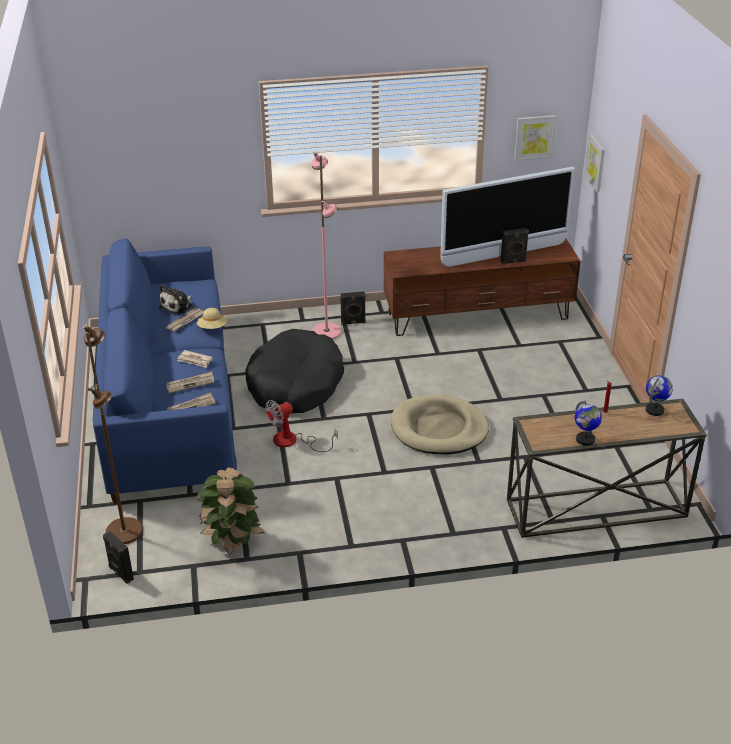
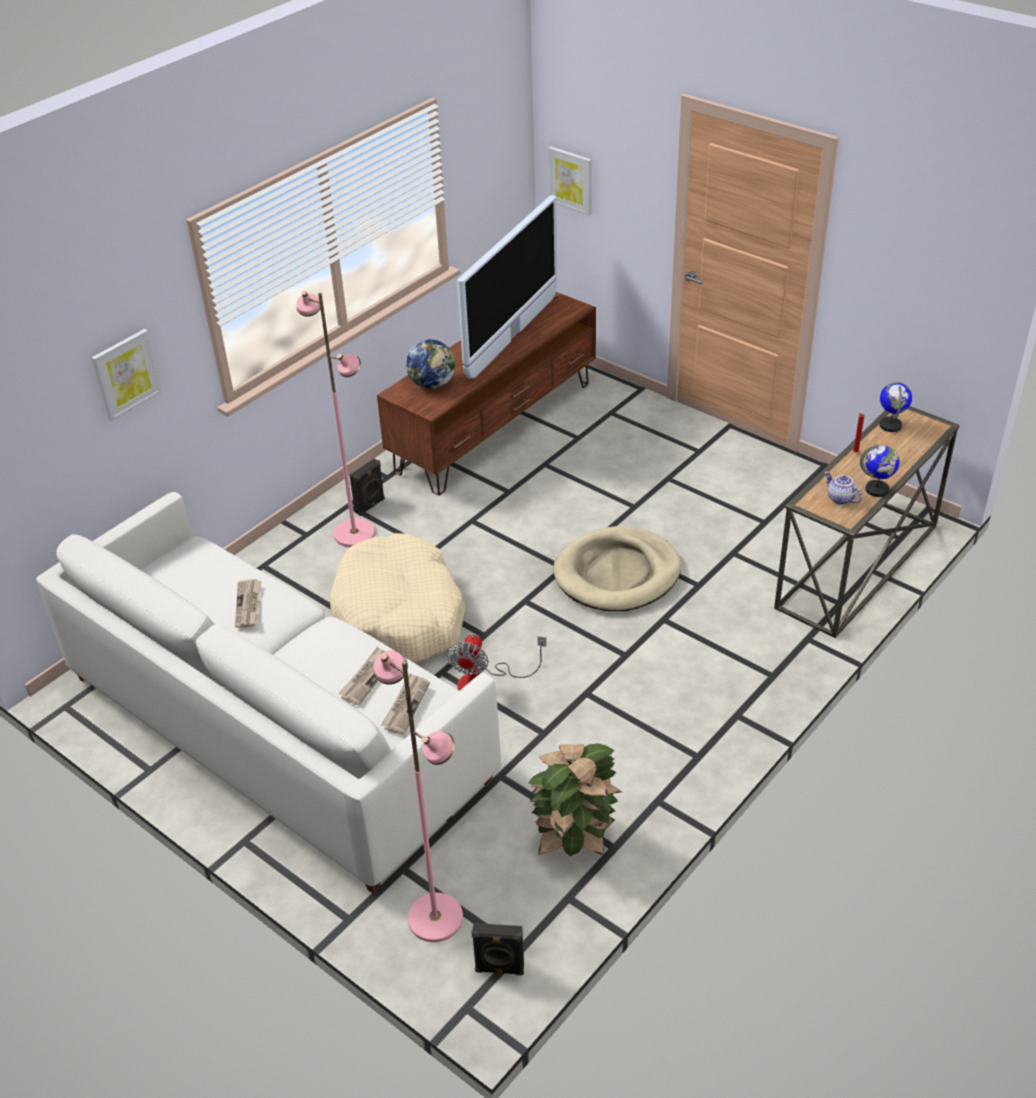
camera: 40 degrees left, 5 degrees up
brown floor lamp [83,324,143,544] -> pink floor lamp [374,651,463,942]
blue sofa [93,239,237,503] -> white sofa [36,492,501,894]
plush toy [159,285,193,315] -> none
newspaper [177,350,213,368] -> none
beige hat [197,308,227,329] -> none
black dog bed [245,329,344,413] -> beige dog bed [329,533,466,662]
black speaker [501,228,529,265] -> none
picture [514,115,556,161] -> picture moved to [92,329,162,422]
none -> globe [406,339,455,389]
none -> teapot [825,471,862,505]

